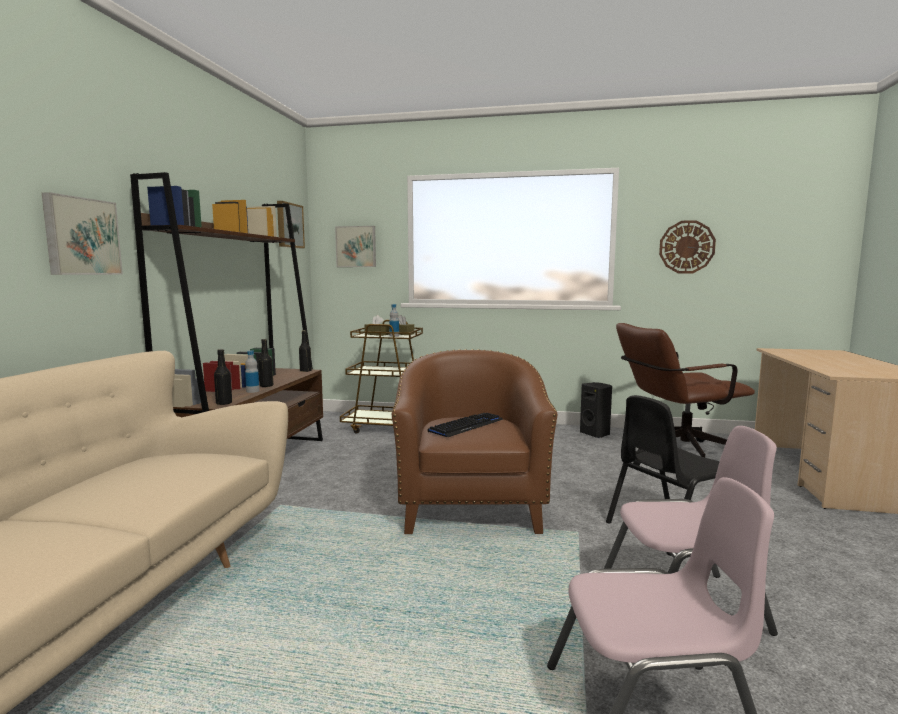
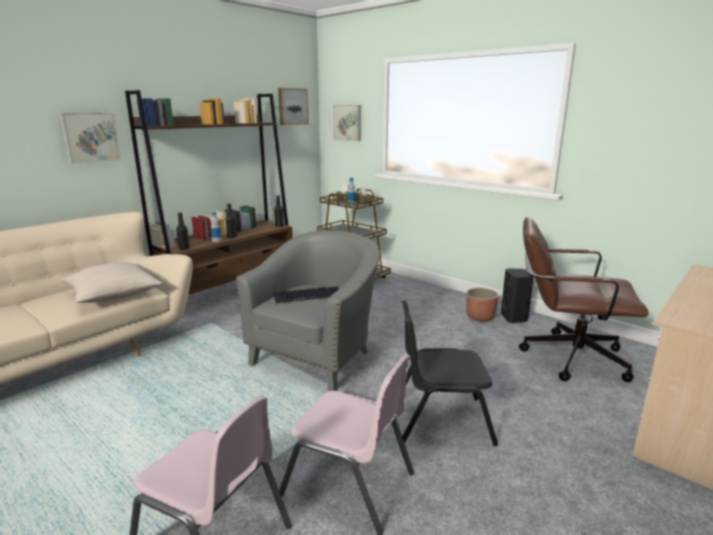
camera: 30 degrees right, 10 degrees up
brown armchair [392,350,557,534] -> grey armchair [236,230,380,391]
wall clock [659,220,716,273] -> none
none -> beige pillow [62,262,163,303]
none -> planter [466,288,499,322]

